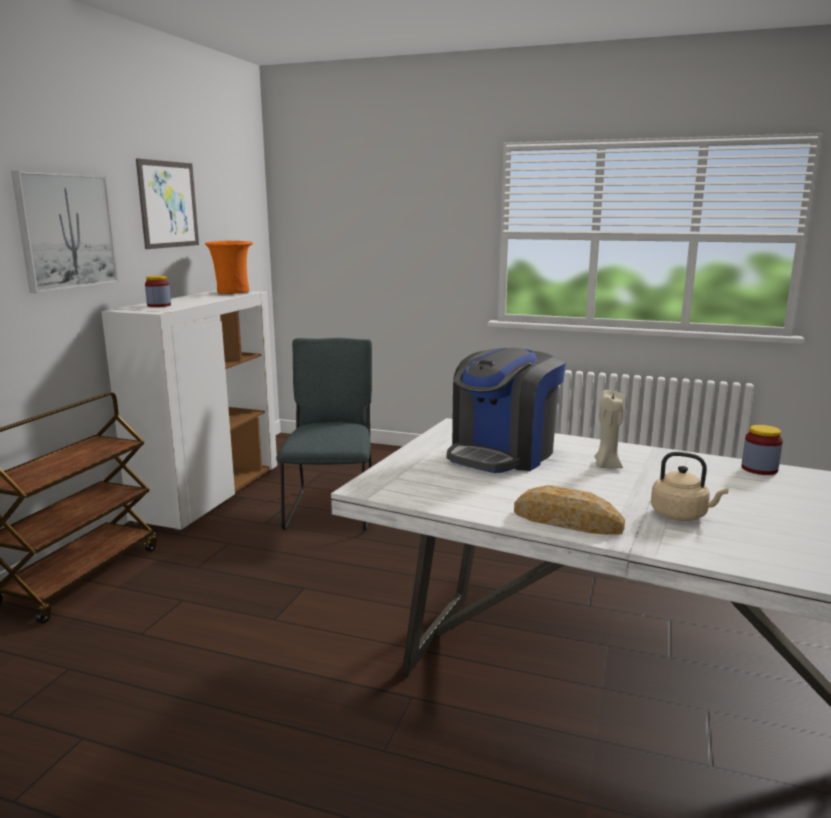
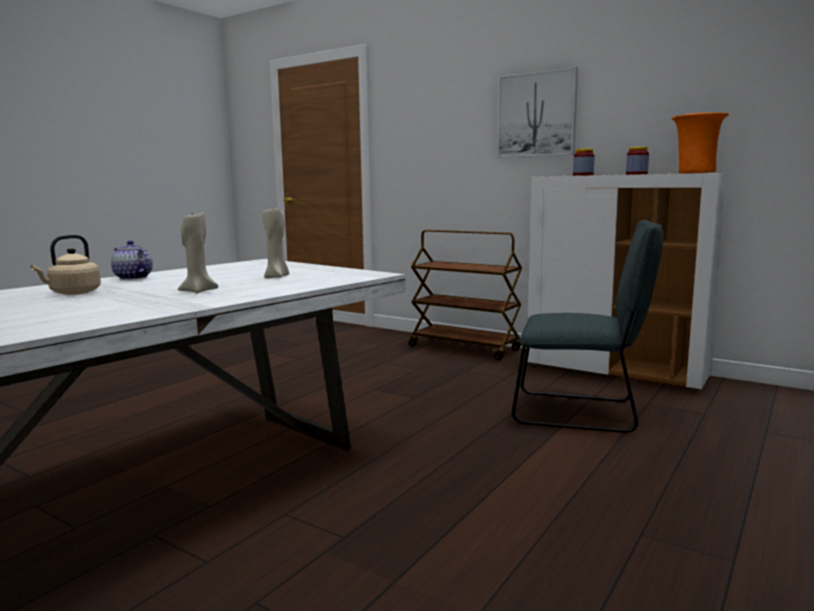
camera: 105 degrees right, 5 degrees down
picture [136,158,199,249] -> none
coffee machine [447,348,566,473] -> beige candle [262,208,289,278]
bread [514,485,625,535] -> teapot [111,241,153,280]
jar [741,425,783,475] -> jar moved to [626,147,649,175]

